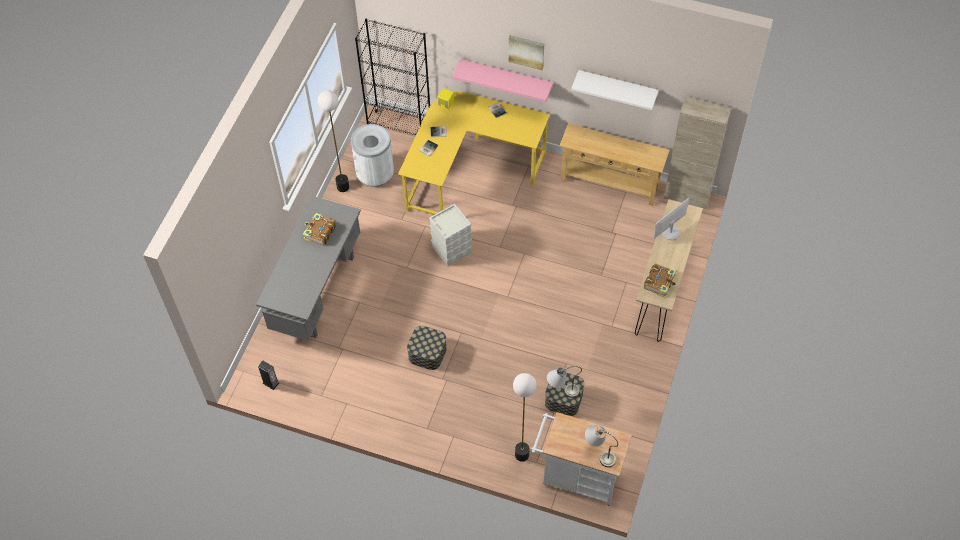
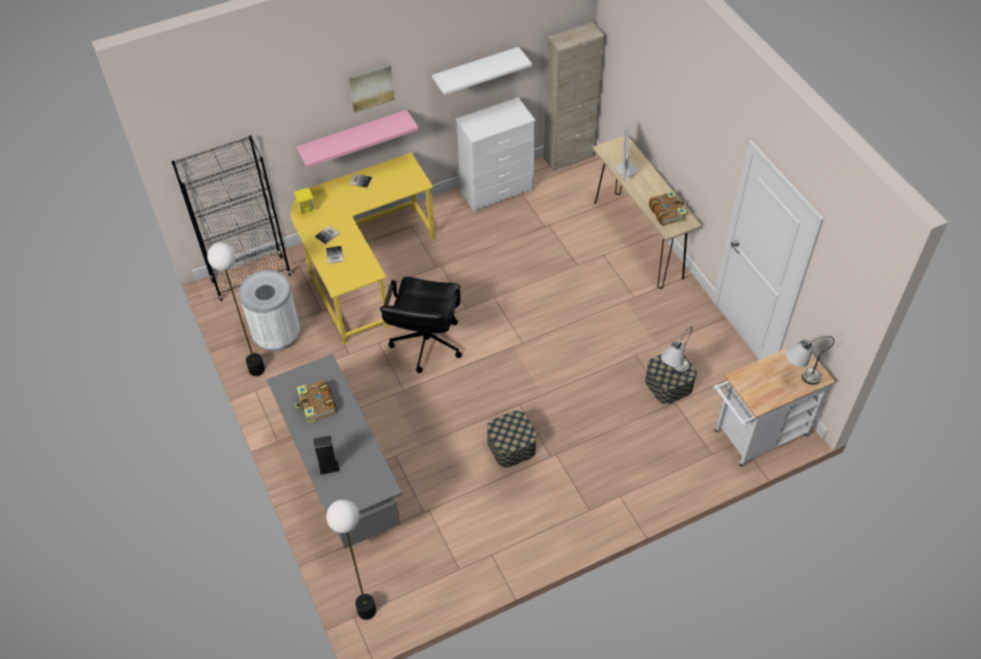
camera: 45 degrees left, 5 degrees down
speaker [258,361,279,390] -> speaker moved to [313,436,340,475]
grey storage box [429,204,472,266] -> black office chair [380,277,462,373]
floor lamp [513,373,537,462] -> floor lamp moved to [326,499,376,620]
beige console table [559,124,670,206] -> white dresser [456,98,536,213]

